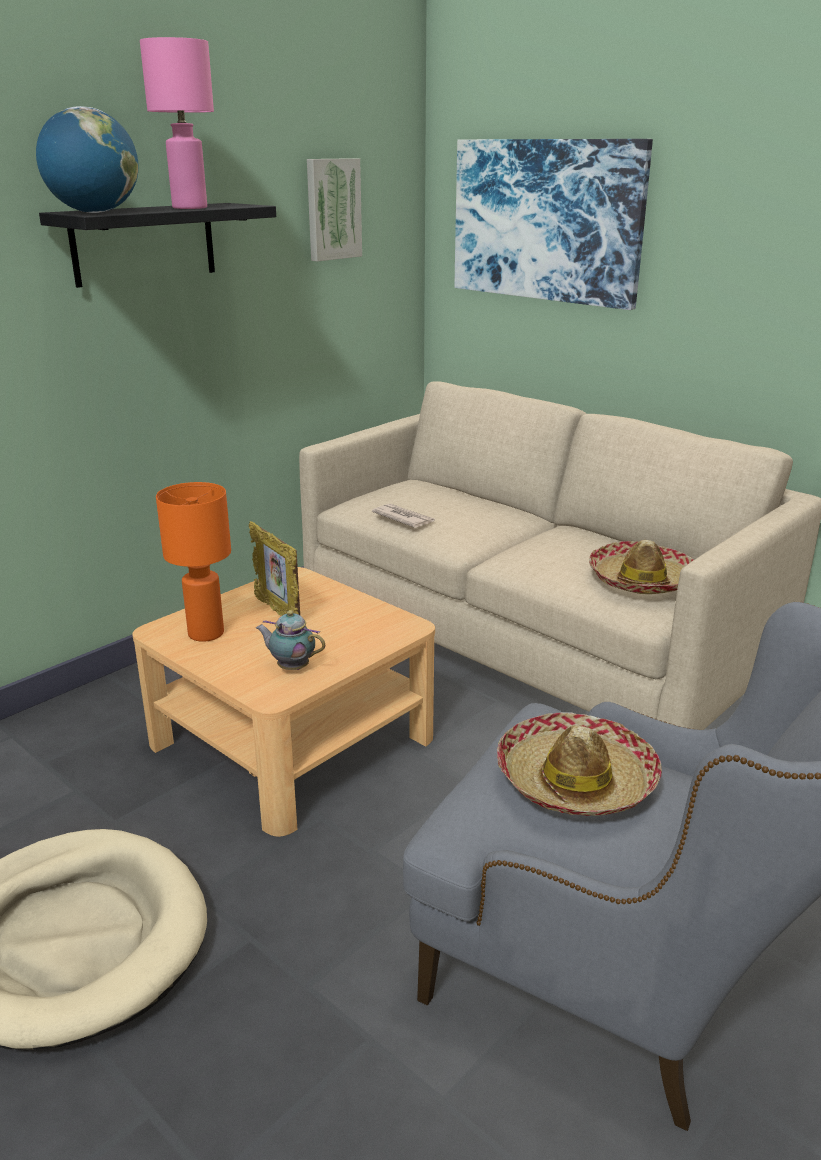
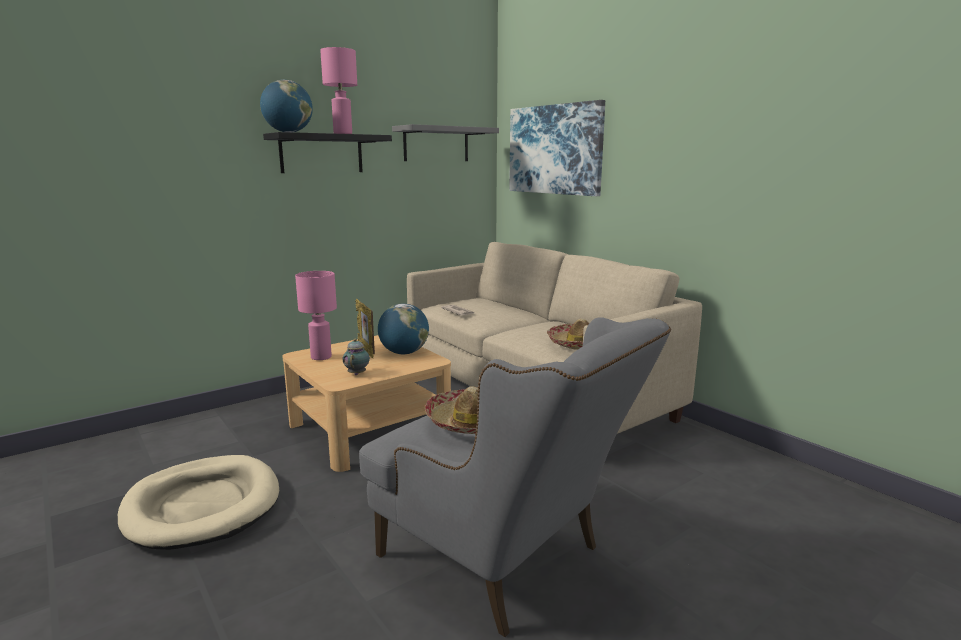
camera: 10 degrees right, 10 degrees down
orange table lamp [156,482,231,642] -> pink table lamp [295,271,337,360]
teapot [256,610,325,670] -> teapot turned 60 degrees clockwise [343,339,370,375]
picture [307,158,362,261] -> grey shelf [392,124,499,161]
none -> globe [378,304,429,354]

